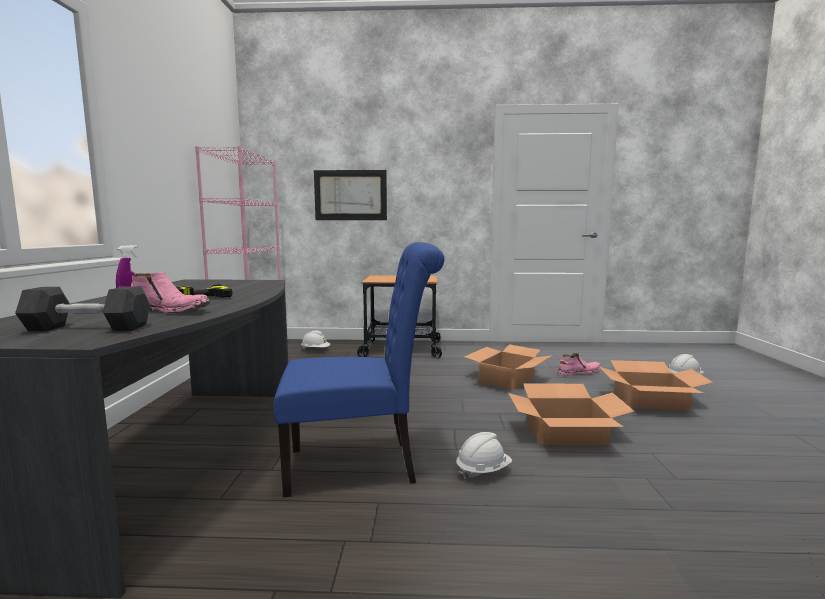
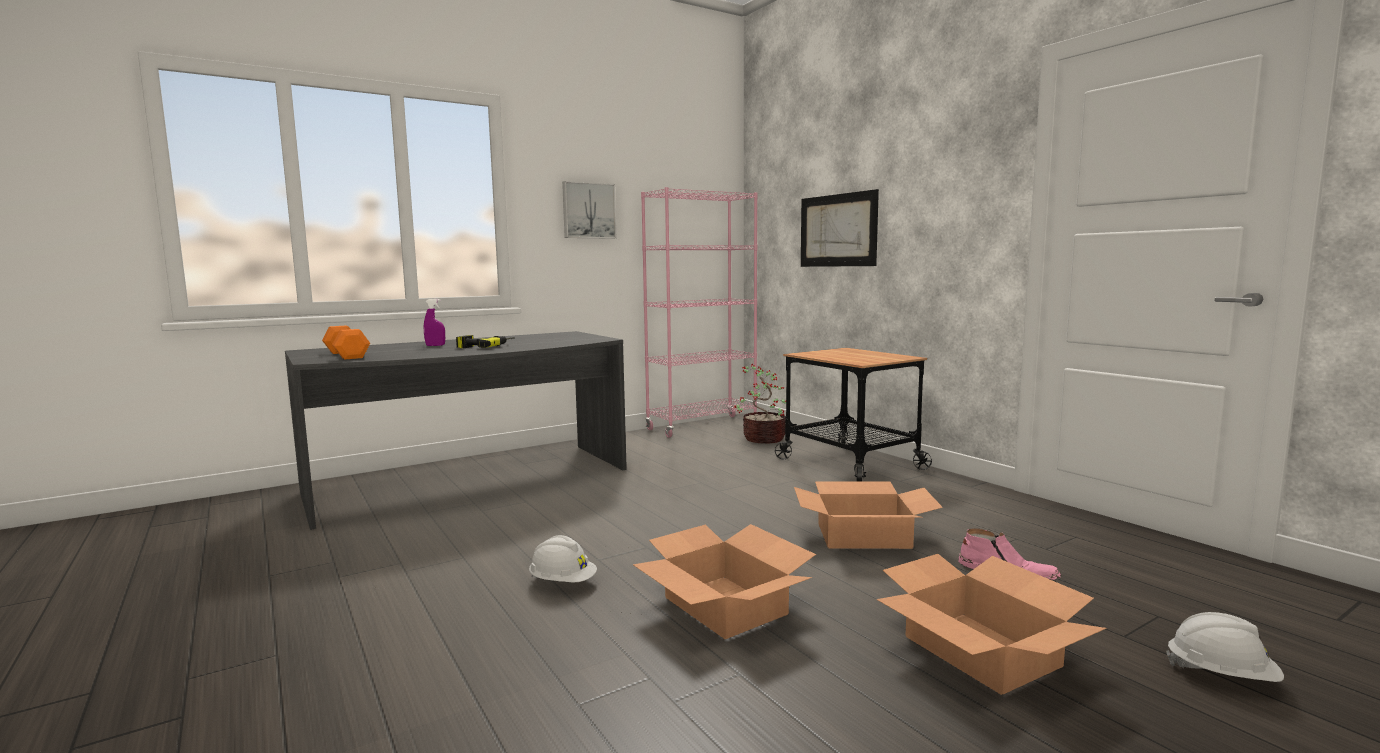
camera: 55 degrees right, 0 degrees up
grey dumbbell [15,286,150,332] -> orange dumbbell [322,326,370,359]
pink boot [131,272,210,313] -> none
blue chair [273,242,444,497] -> none
white hard hat [301,330,330,349] -> potted plant [733,363,786,443]
none -> picture [562,181,616,239]

